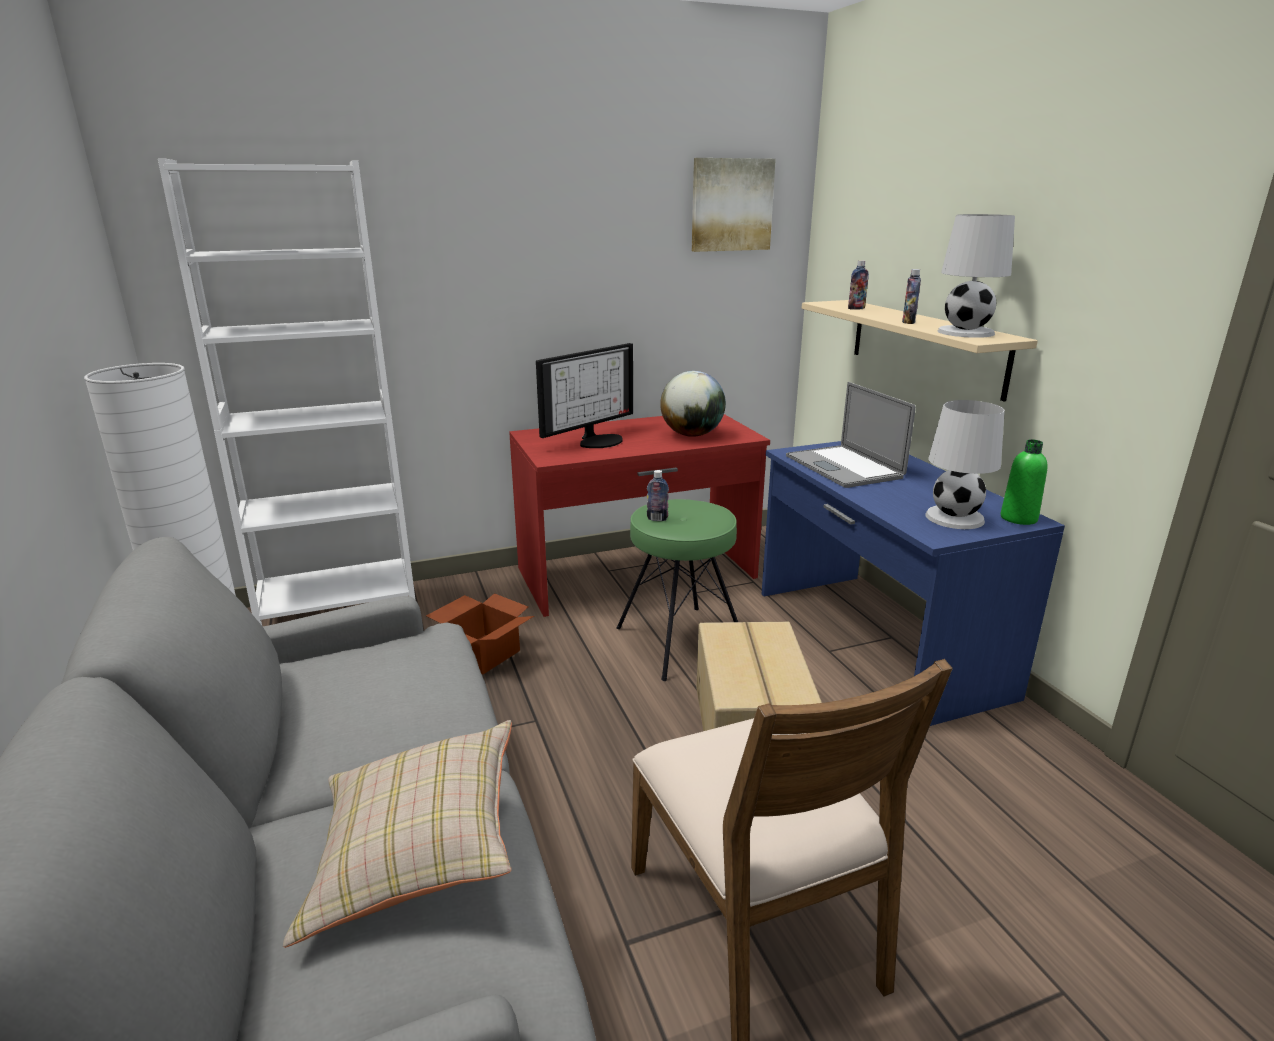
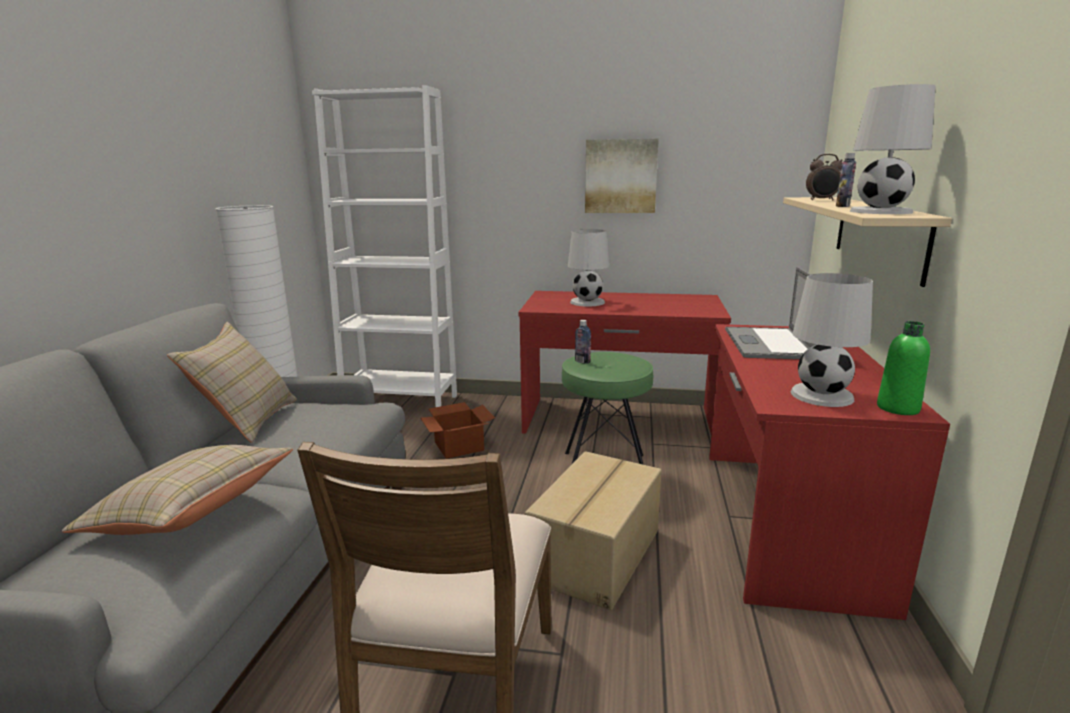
camera: 30 degrees right, 5 degrees down
monitor [536,343,633,448] -> white table lamp [568,229,609,307]
globe [660,371,726,437] -> none
picture [692,158,776,252] -> picture moved to [585,139,659,213]
blue desk [762,441,1065,726] -> red desk [709,324,950,620]
bottle [848,260,869,310] -> alarm clock [806,154,842,201]
none -> beige pillow [167,322,297,443]

